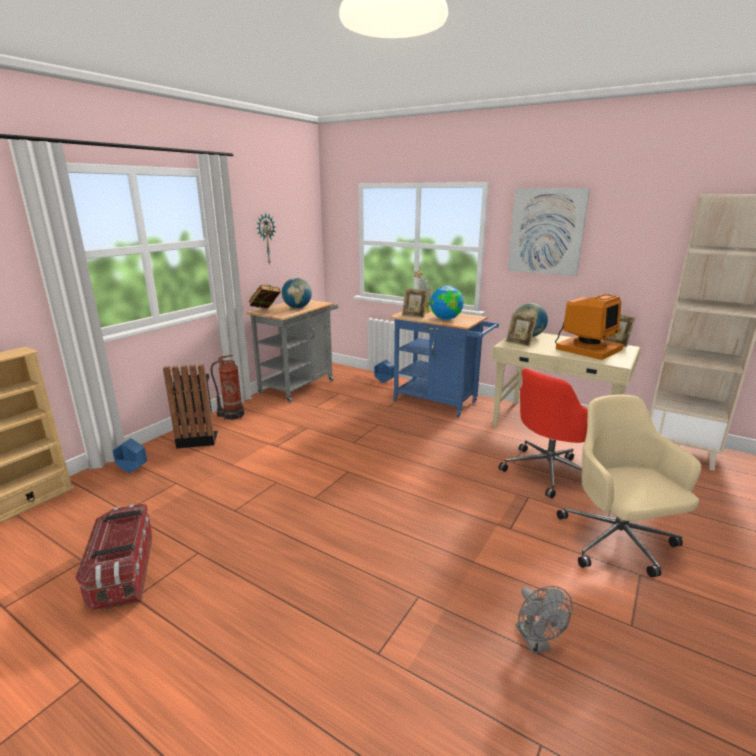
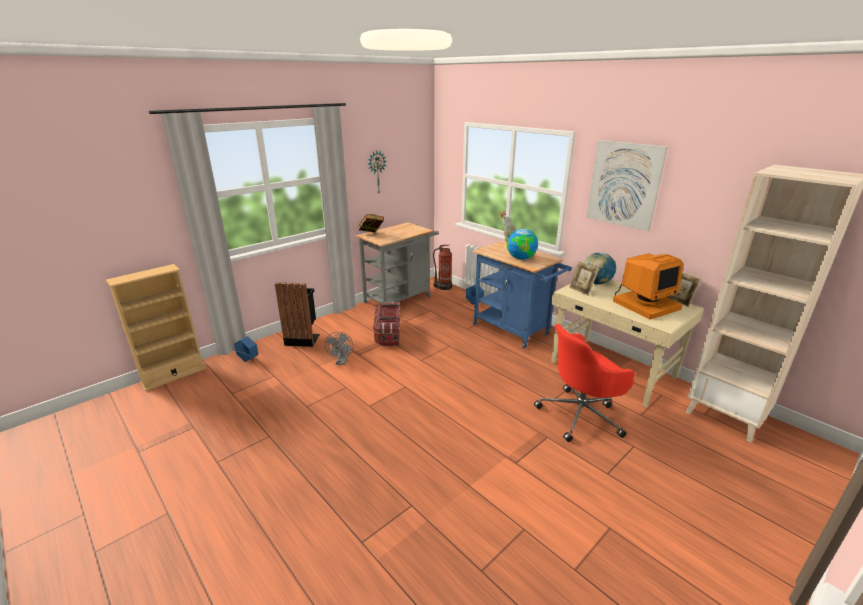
camera: 15 degrees right, 5 degrees up
storage box [76,504,152,610] -> storage box moved to [373,302,400,346]
fire extinguisher [211,355,244,420] -> fire extinguisher moved to [433,245,452,291]
globe [282,278,312,308] -> none
picture frame [402,288,428,318] -> none
grey fan [516,586,573,654] -> grey fan moved to [325,332,353,365]
beige office chair [557,395,701,577] -> none

